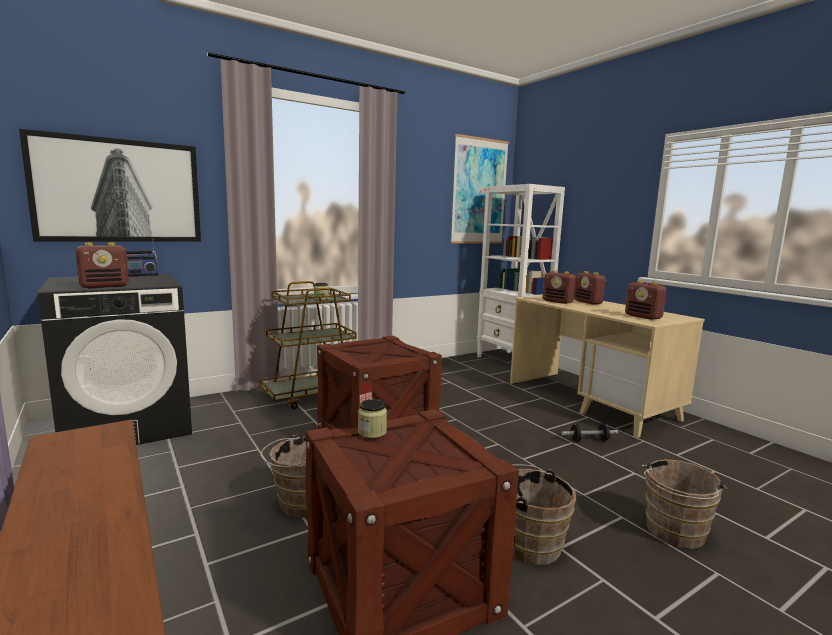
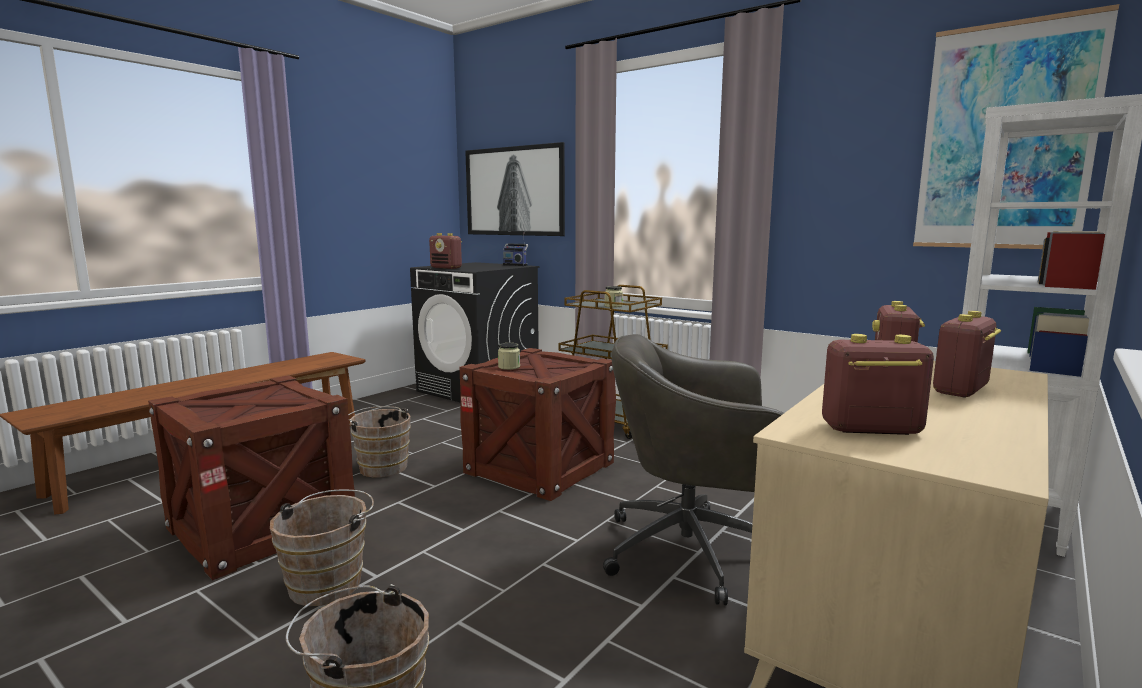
camera: 70 degrees right, 0 degrees up
jar [358,399,387,438] -> jar moved to [498,343,520,370]
dumbbell [562,423,619,442] -> none
radio [625,280,666,320] -> radio turned 60 degrees clockwise [822,334,934,435]
none -> grey office chair [603,334,784,605]

